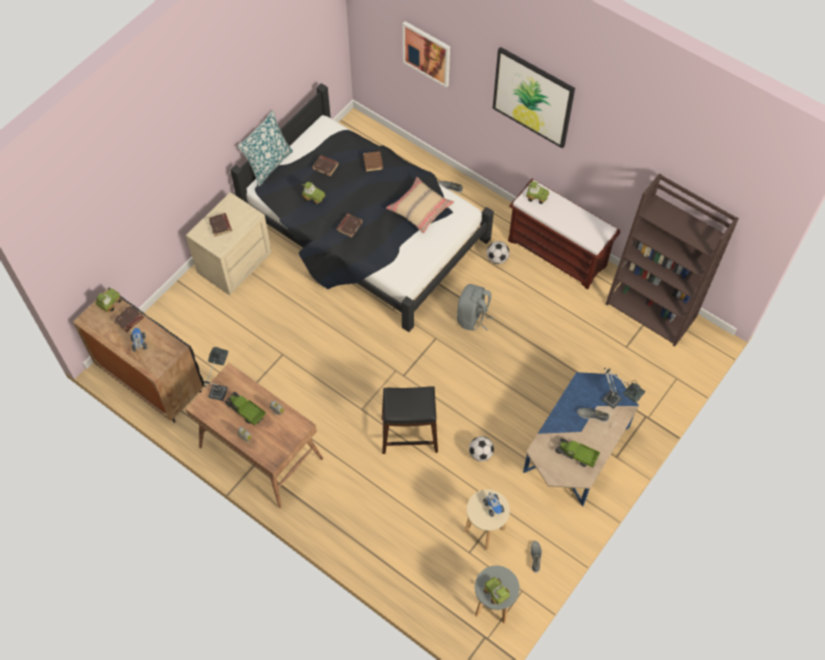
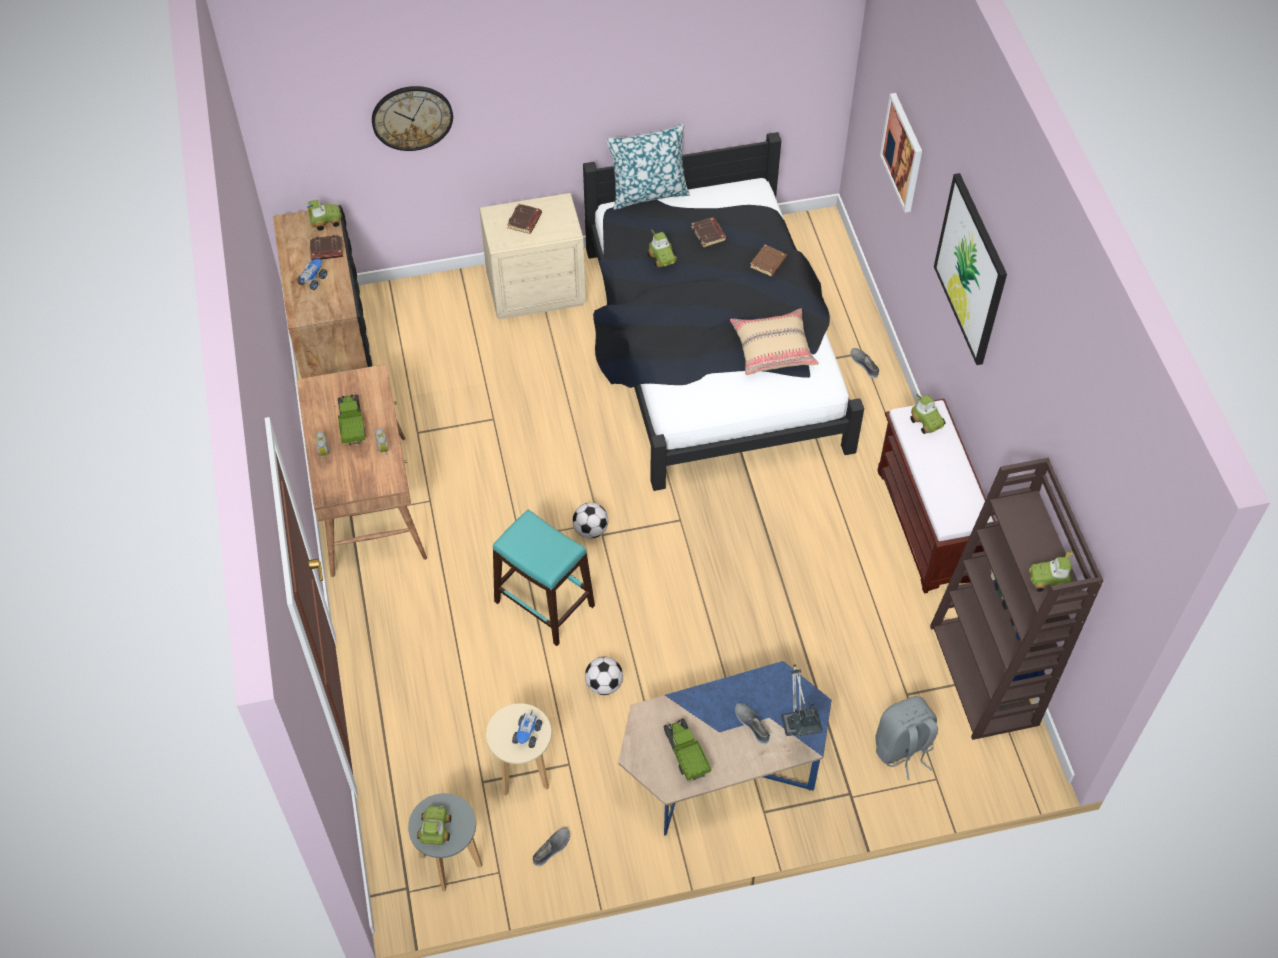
camera: 40 degrees right, 5 degrees down
table lamp [203,347,228,401] -> none
brown book [337,214,363,238] -> none
black stool [382,386,438,454] -> turquoise stool [493,510,595,646]
grey backpack [457,284,494,331] -> grey backpack moved to [875,696,938,780]
football [487,241,510,264] -> football moved to [573,502,609,539]
none -> wall clock [372,86,453,151]
none -> toy car [1029,552,1073,592]

